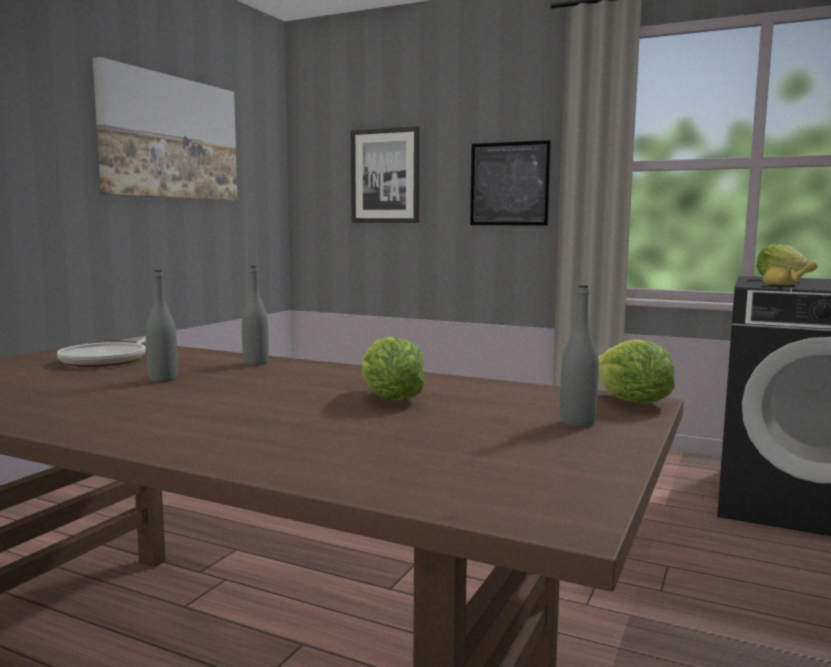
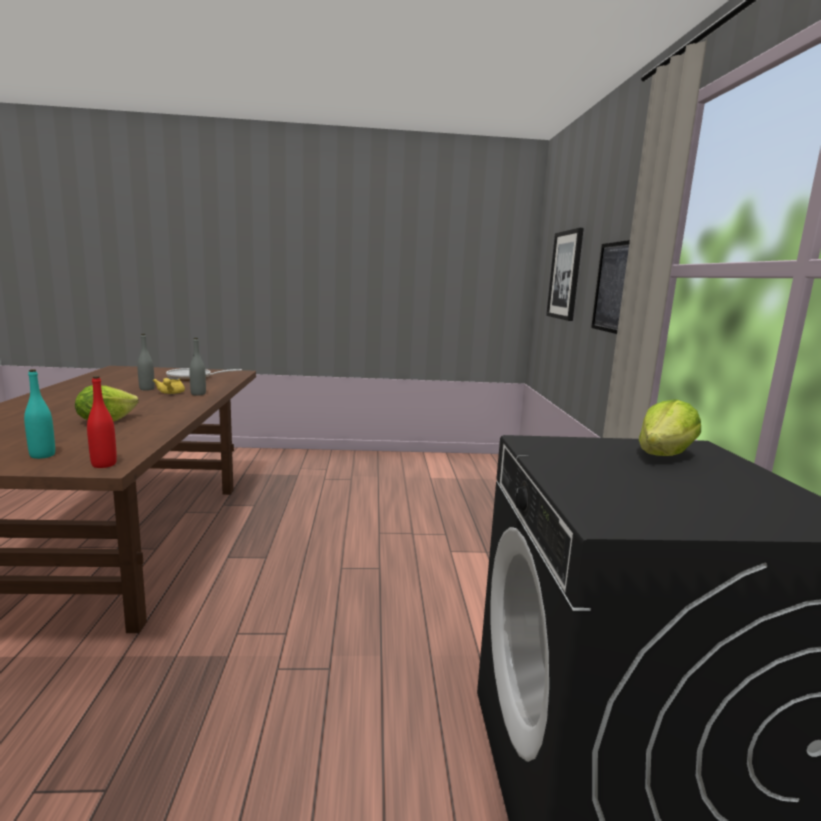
camera: 60 degrees right, 5 degrees up
picture [93,57,238,201] -> none
grey bottle [560,285,599,427] -> turquoise bottle [24,369,55,459]
lettuce [598,339,675,404] -> red bottle [87,376,117,468]
yellow teapot [762,261,818,286] -> yellow teapot moved to [153,377,185,394]

